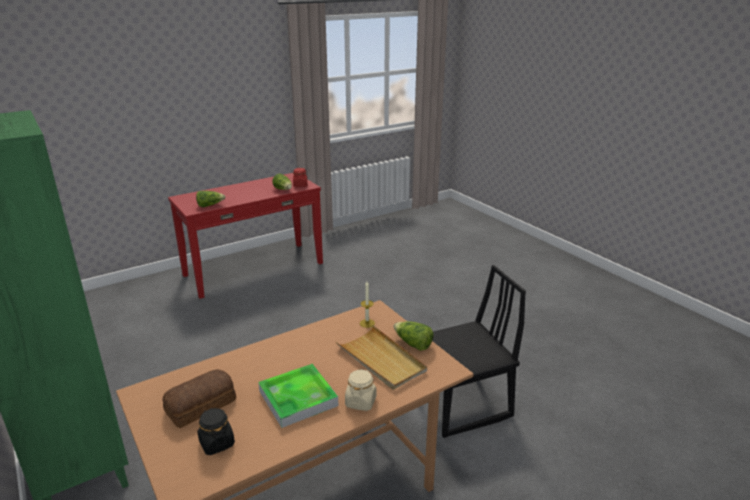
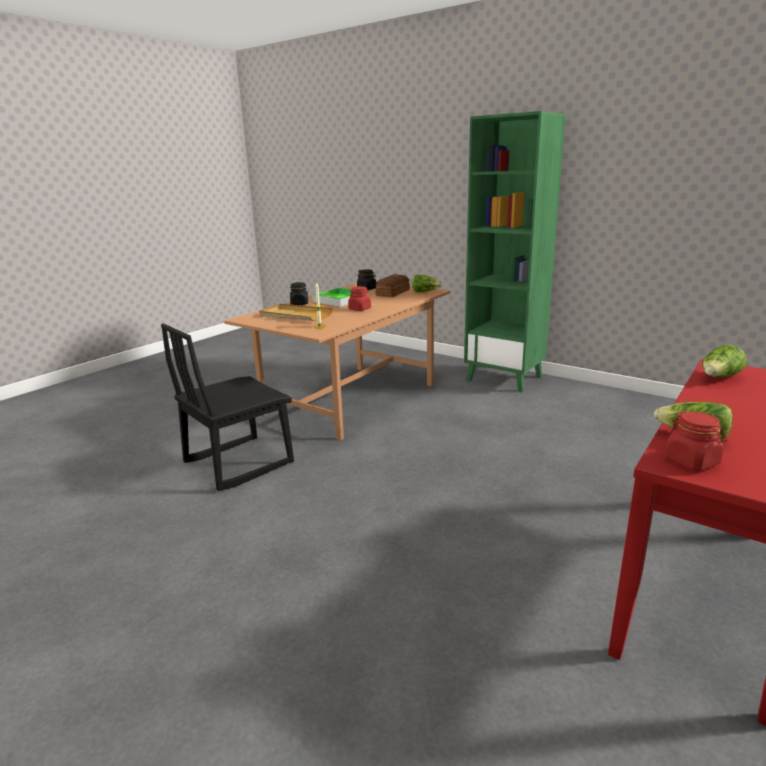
camera: 160 degrees right, 5 degrees down
beige jar [345,369,376,411] -> black jar [290,282,308,305]
lettuce [393,321,434,351] -> lettuce moved to [412,275,442,292]
none -> red jar [348,286,371,311]

